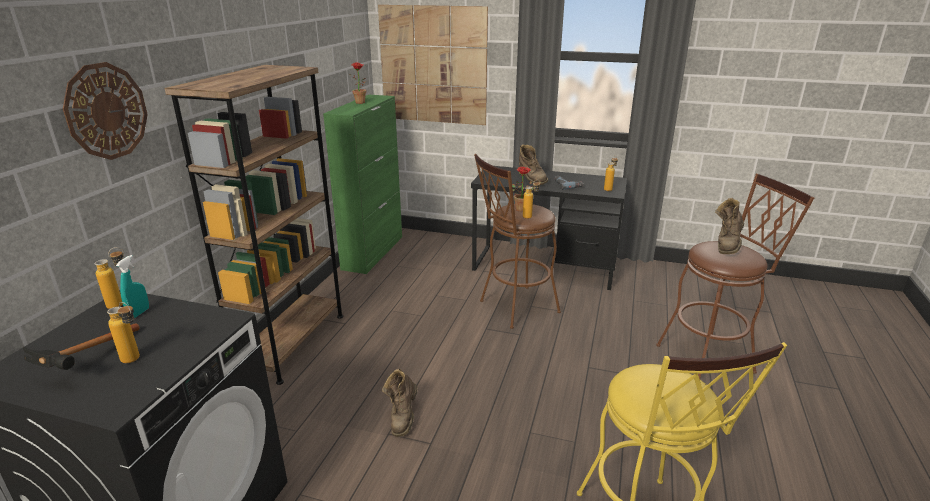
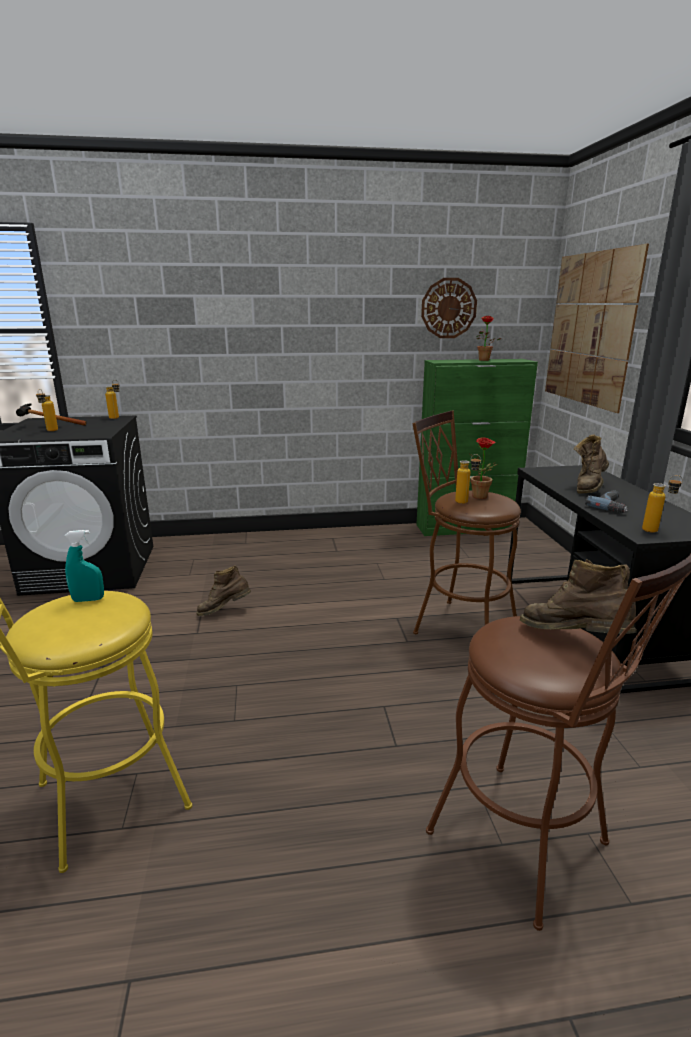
camera: 65 degrees right, 5 degrees down
wall clock [63,62,148,160] -> wall clock moved to [421,278,477,338]
turquoise spray bottle [116,255,149,318] -> turquoise spray bottle moved to [65,530,104,602]
brown bookcase [164,65,343,385] -> none
brown boot [715,198,744,254] -> brown boot turned 45 degrees clockwise [520,559,637,634]

